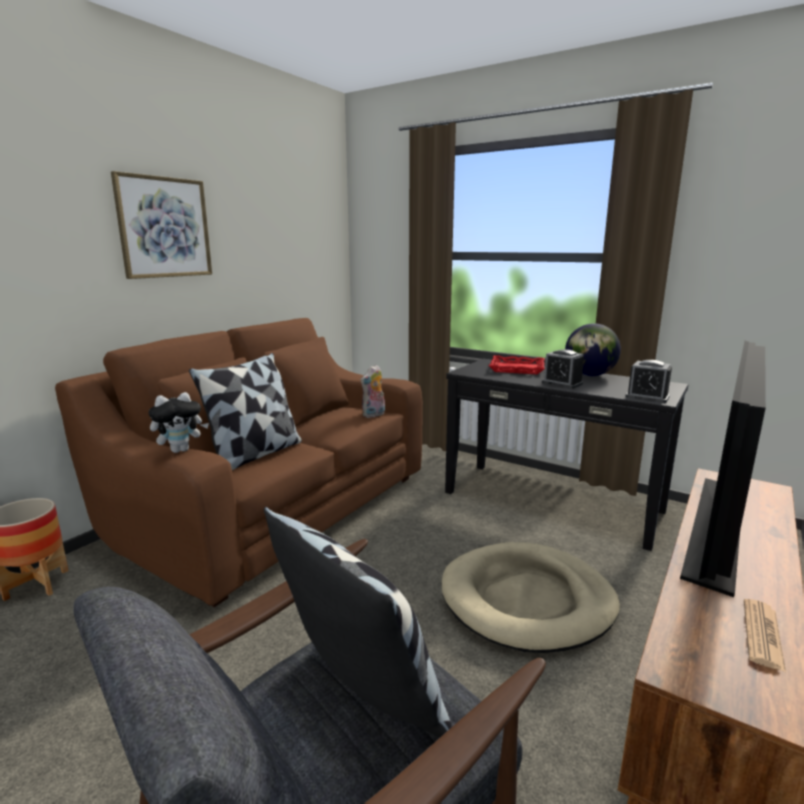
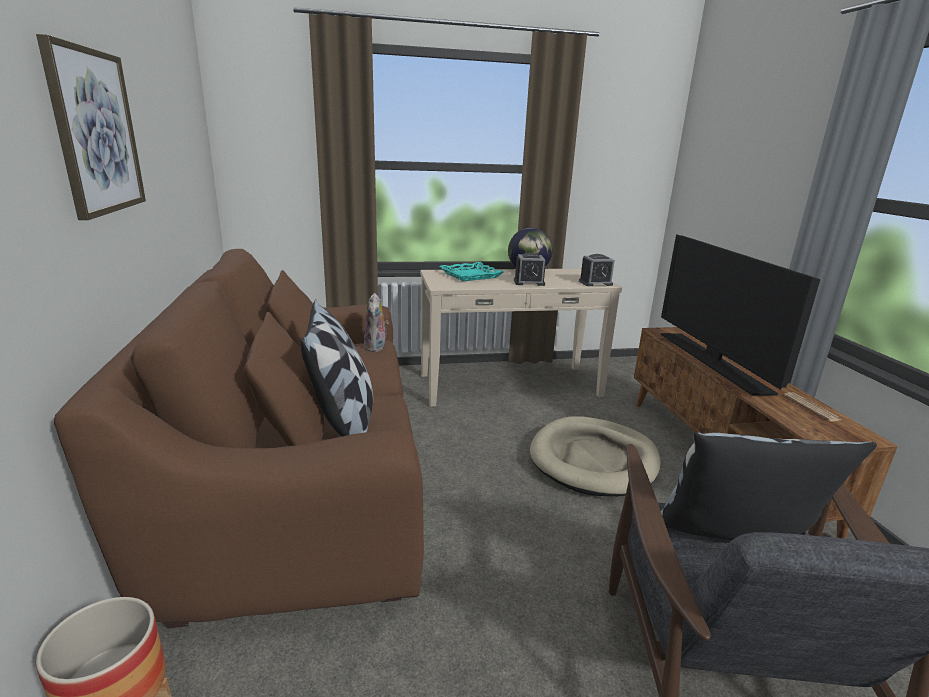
camera: 45 degrees left, 5 degrees up
plush toy [149,392,209,453] -> none
black console table [445,359,688,551] -> beige console table [420,269,622,407]
red tray [489,355,545,374] -> turquoise tray [439,262,504,281]

